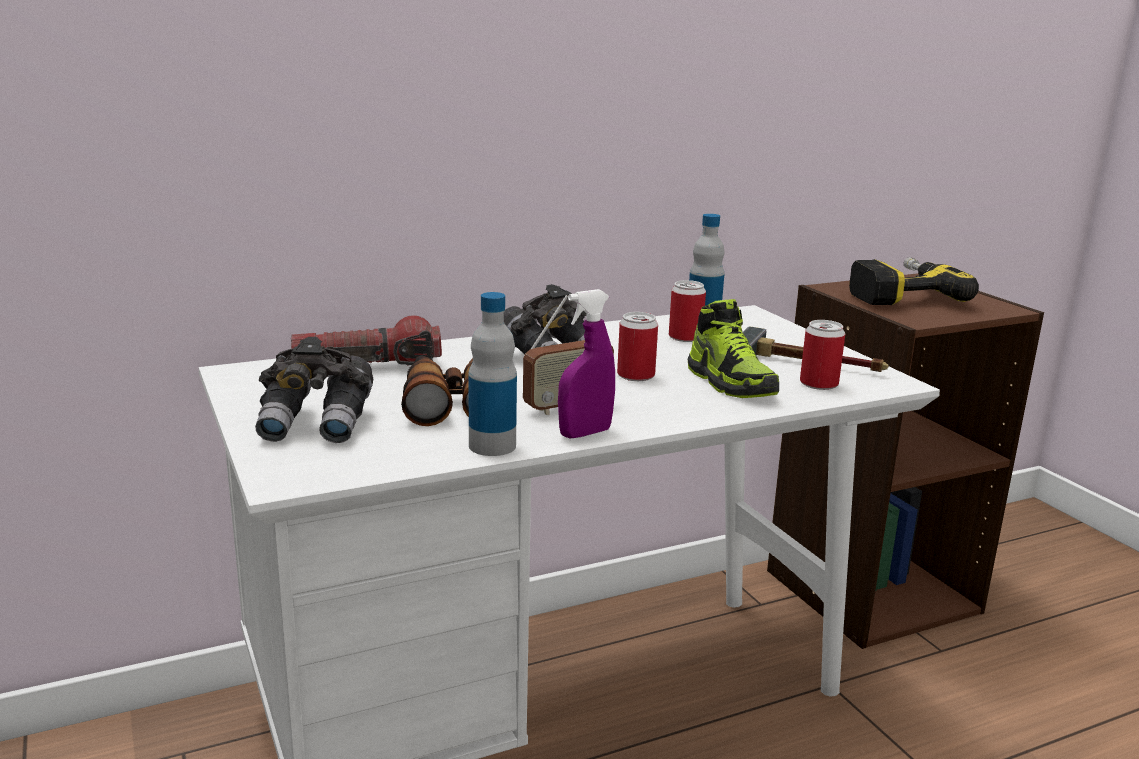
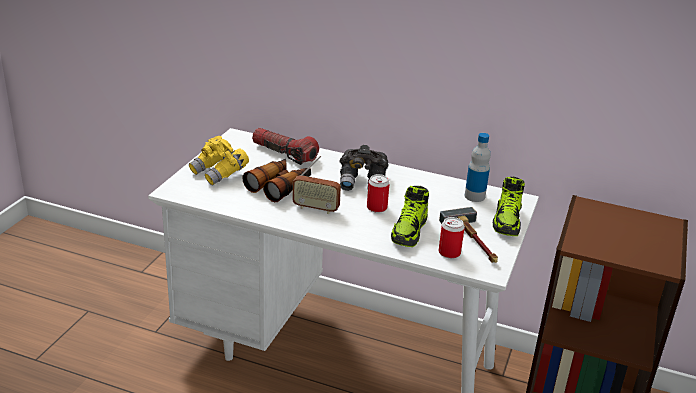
camera: 45 degrees right, 10 degrees up
grey binoculars [255,337,373,443] -> yellow binoculars [189,136,249,185]
bottle [468,292,517,456] -> none
purple spray bottle [558,289,615,439] -> none
can [669,280,706,342] -> none
power drill [849,257,979,305] -> none
none -> shoe [493,177,525,236]

